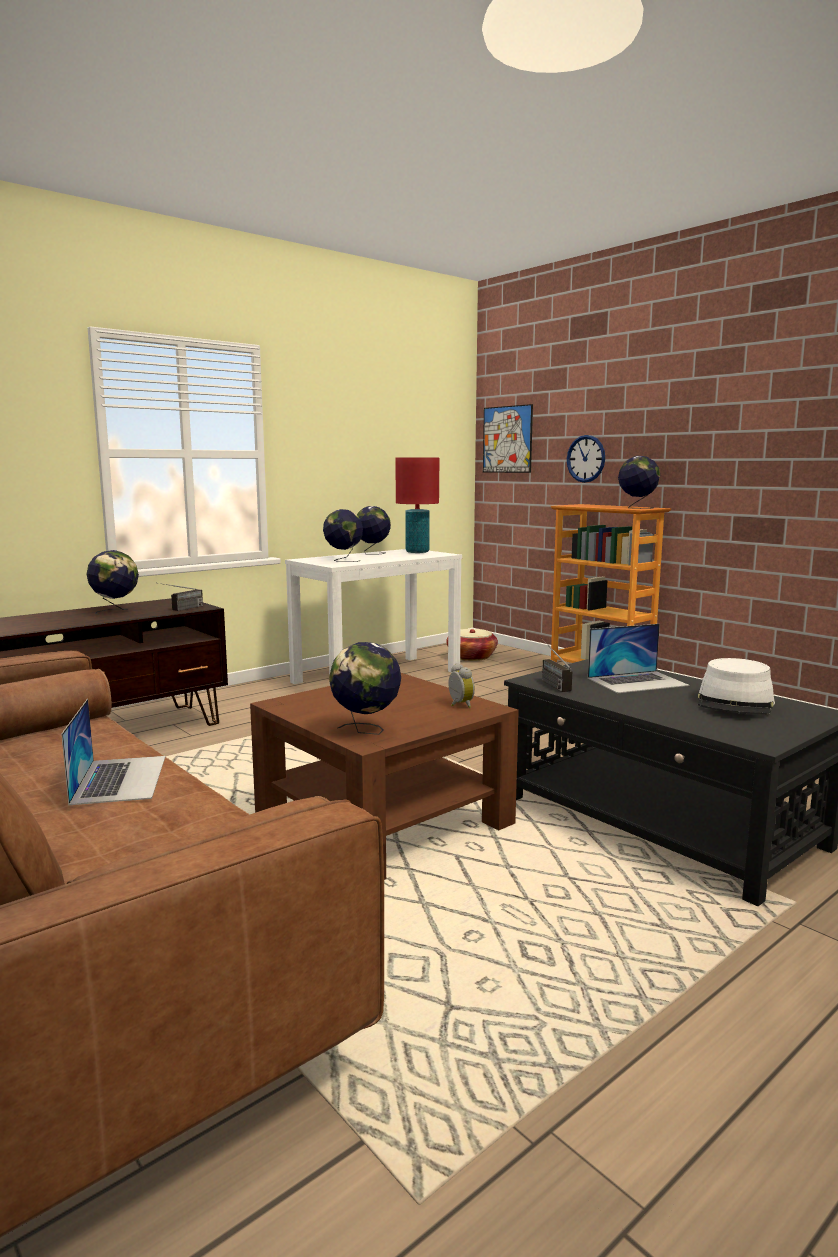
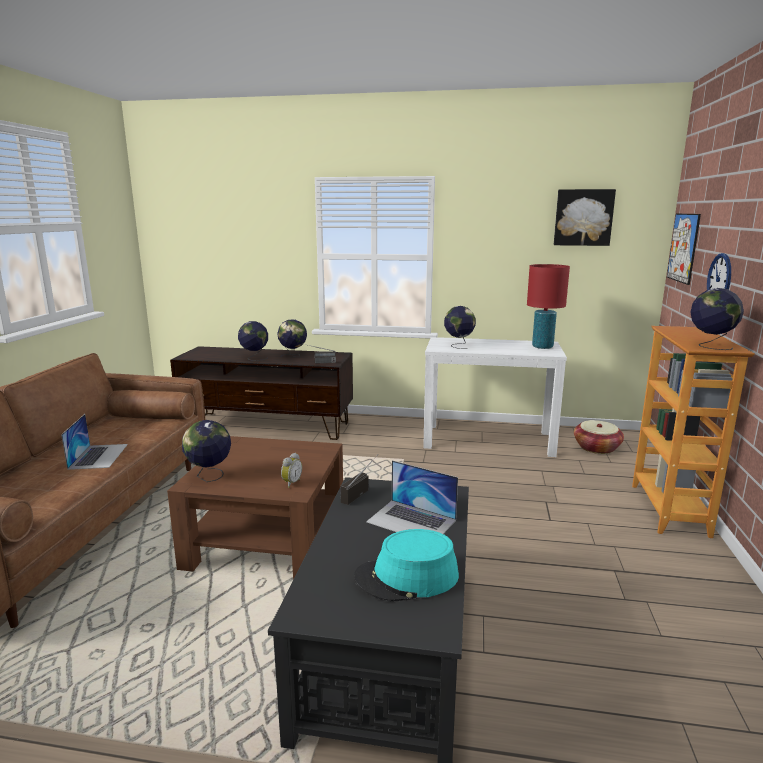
camera: 50 degrees right, 5 degrees up
laptop [61,699,165,805] -> laptop turned 45 degrees counterclockwise [61,414,128,470]
globe [356,506,391,555] -> globe moved to [238,321,268,361]
white hat [698,658,775,715] -> turquoise hat [354,529,459,602]
none -> picture [554,189,616,246]

